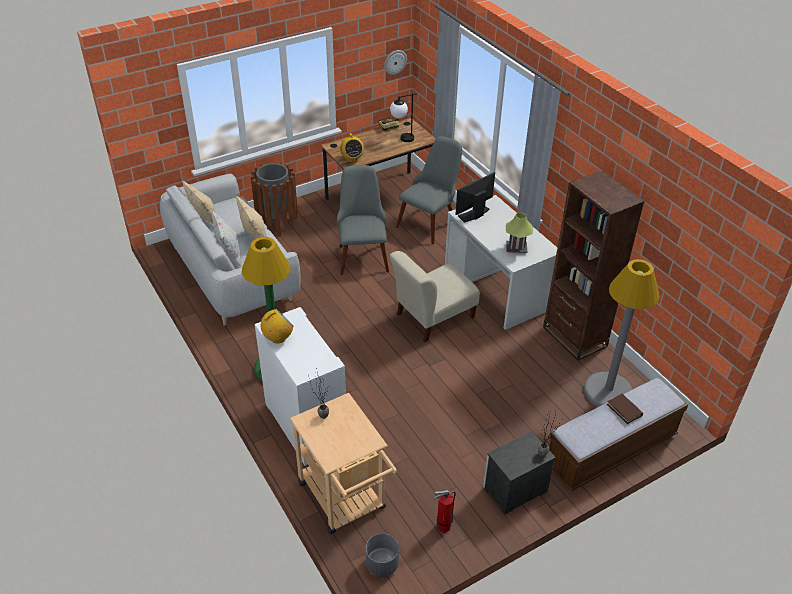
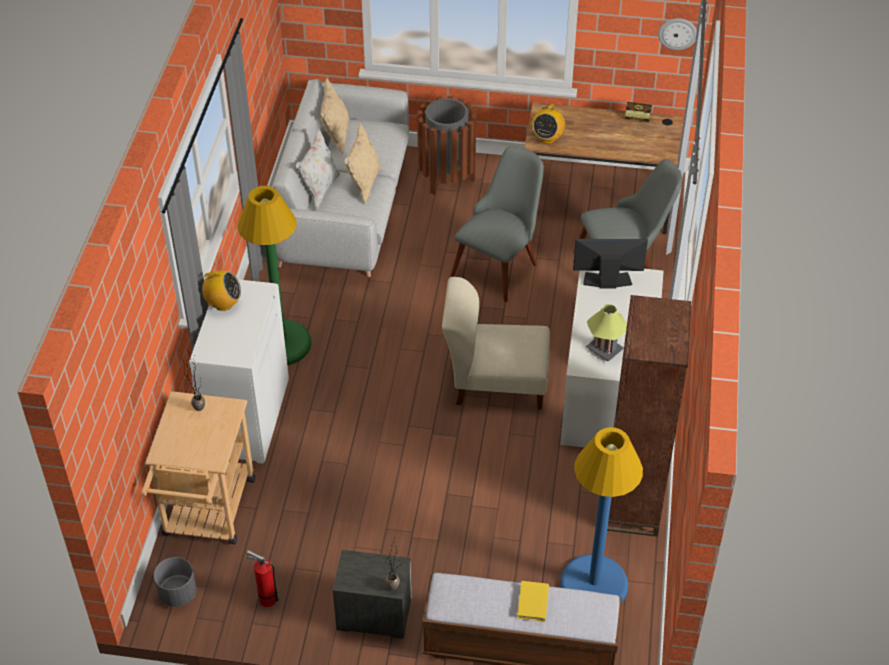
camera: 40 degrees right, 5 degrees up
table lamp [390,93,418,142] -> none
grey floor lamp [584,259,659,407] -> blue floor lamp [560,427,643,604]
brown book [607,394,643,424] -> yellow book [517,581,549,621]

